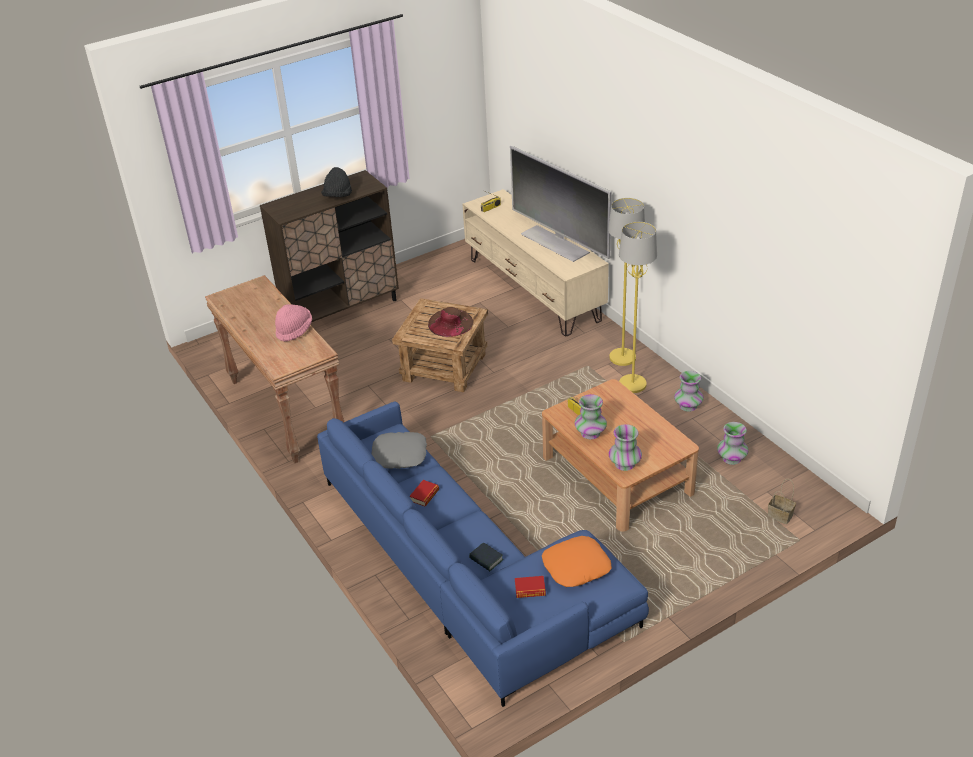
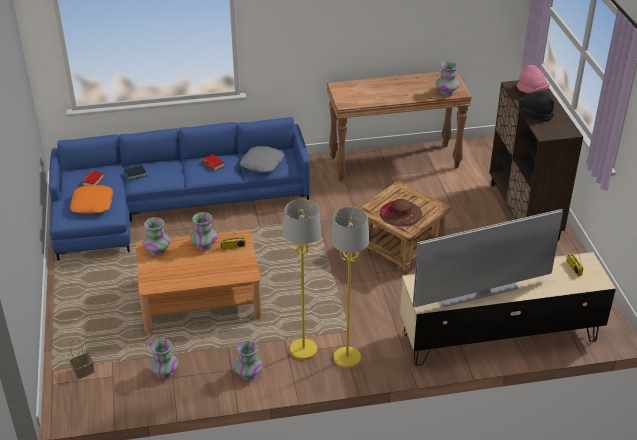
camera: 110 degrees right, 0 degrees up
pink hat [275,304,312,342] -> pink hat moved to [517,65,550,93]
none -> vase [436,61,459,96]

